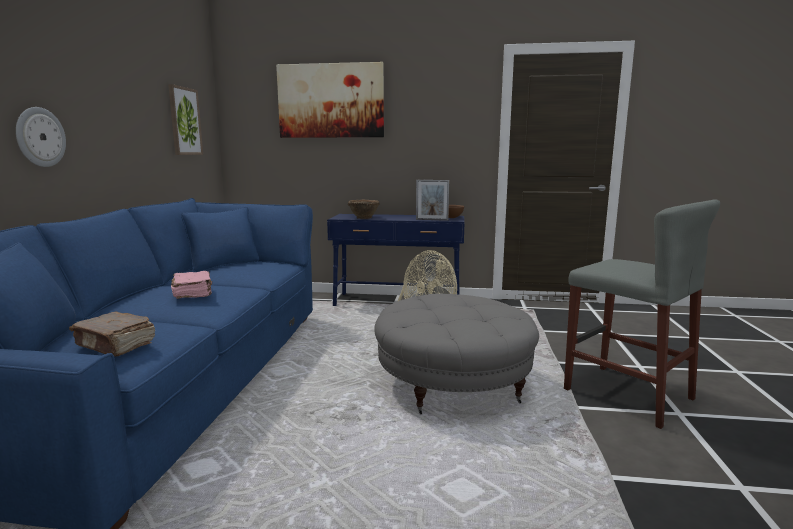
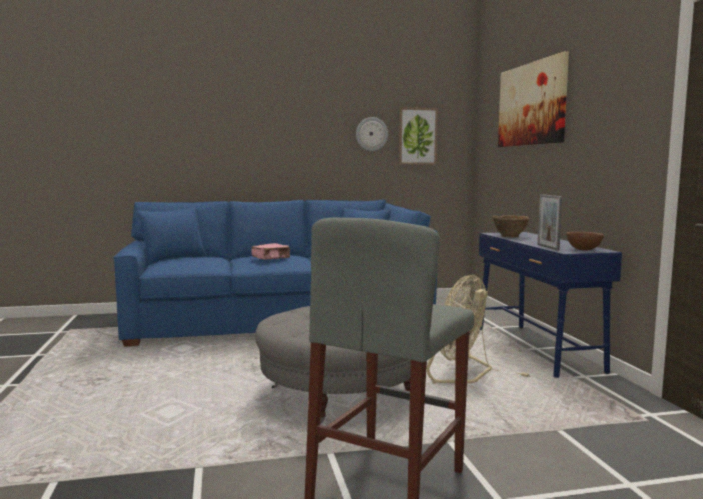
camera: 70 degrees right, 5 degrees down
wall clock [16,107,66,167] -> wall clock moved to [356,117,388,151]
brown book [69,312,155,357] -> none

